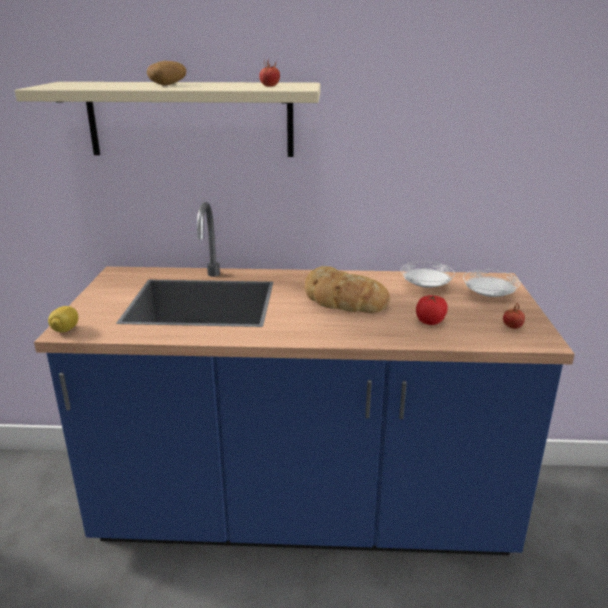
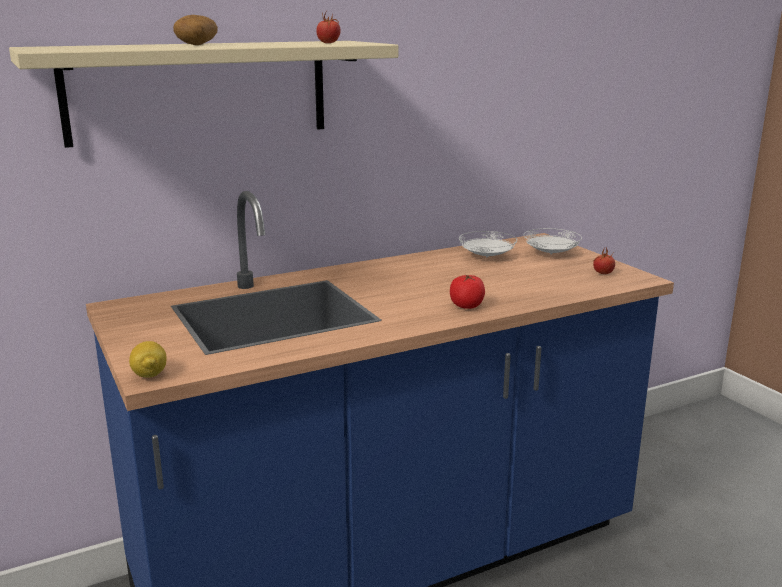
camera: 30 degrees left, 5 degrees down
bread [305,266,390,313] -> none
tomato [416,295,448,325] -> tomato moved to [450,275,485,309]

